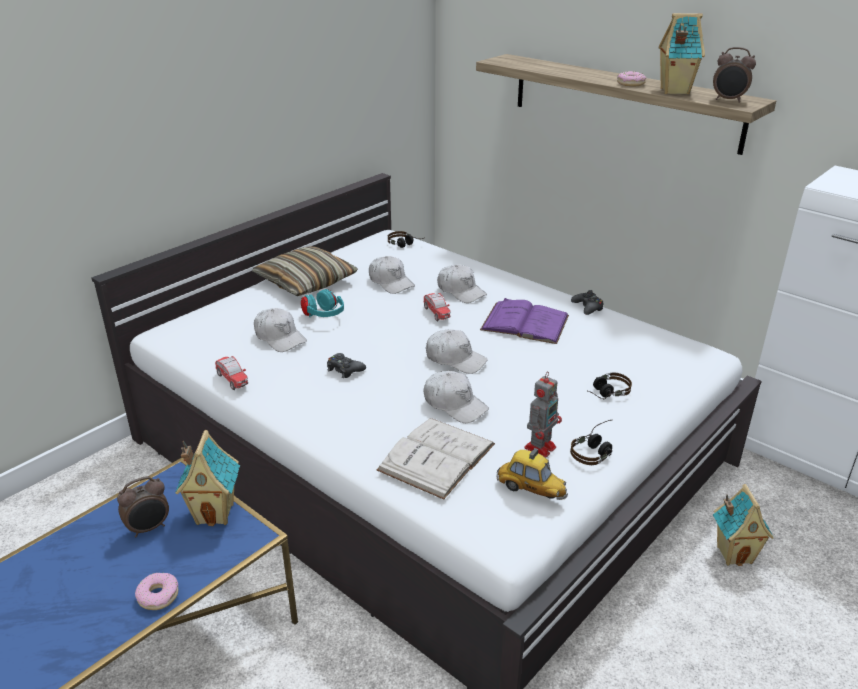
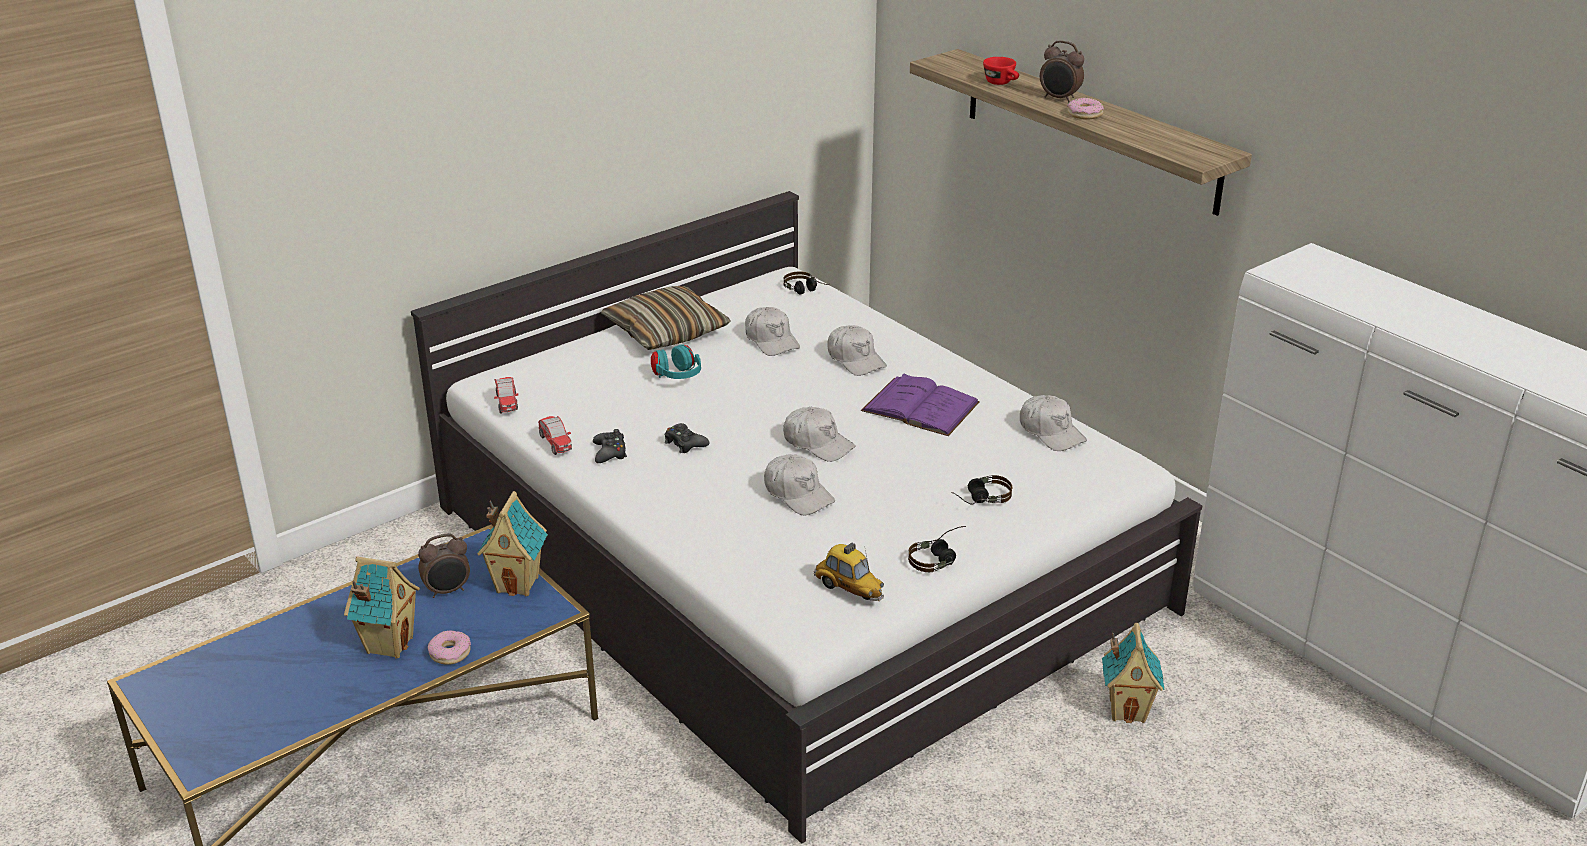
camera: 10 degrees right, 0 degrees up
white cap [254,308,307,352] -> white cap moved to [1020,395,1087,451]
white book [377,418,495,500] -> none
toy car [423,293,451,321] -> toy car moved to [494,377,519,414]
toy robot [524,371,562,458] -> none
black game controller [571,290,603,315] -> black game controller moved to [593,429,627,463]
toy house [658,13,705,94] -> toy house moved to [344,557,420,659]
alarm clock [713,47,756,103] -> alarm clock moved to [1040,40,1084,103]
none -> red cup [983,57,1019,85]

